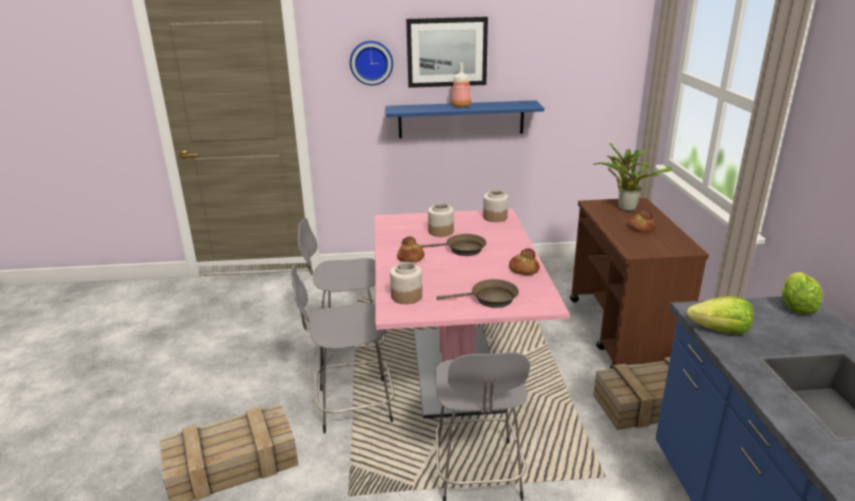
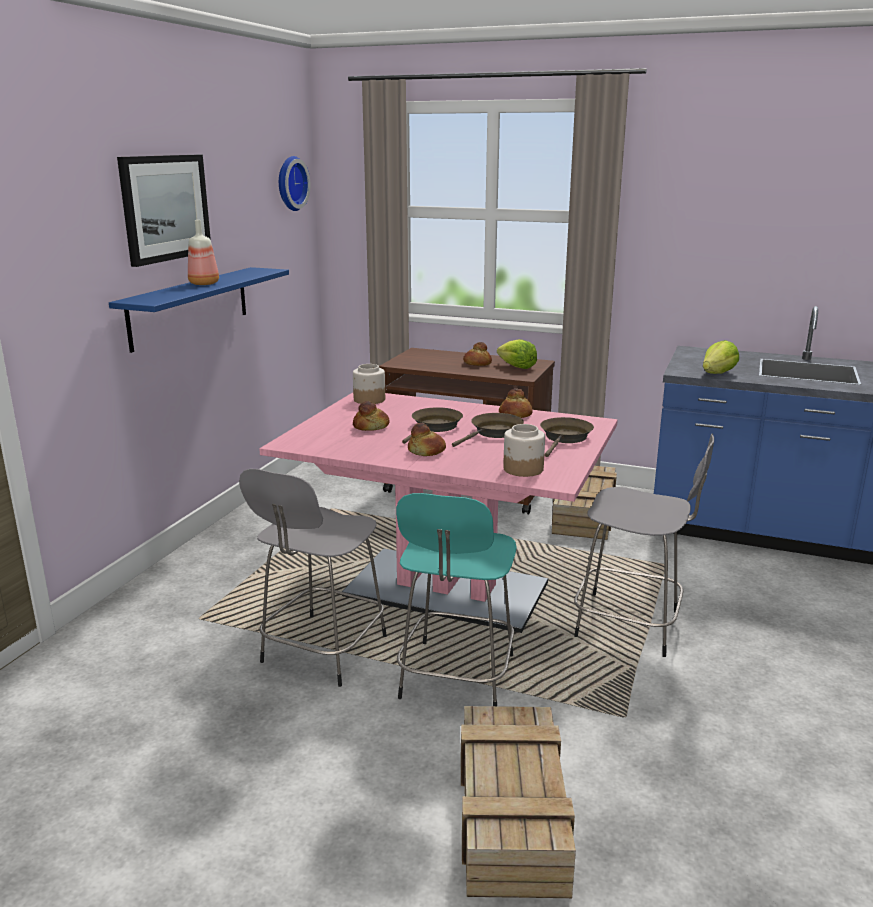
camera: 65 degrees left, 5 degrees down
grey stool [291,264,394,433] -> turquoise stool [396,493,517,706]
wall clock [350,41,393,85] -> wall clock moved to [279,156,310,211]
jar [428,203,454,237] -> bread [353,401,390,431]
potted plant [593,143,672,211] -> none
lettuce [782,272,822,314] -> lettuce moved to [497,339,537,369]
none -> brown frying pan [452,413,524,447]

